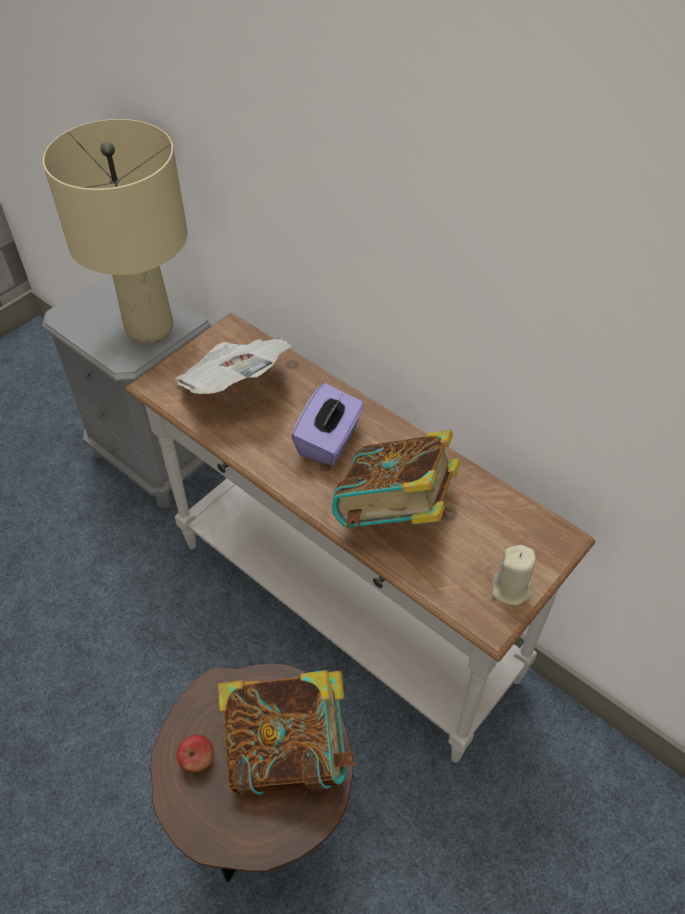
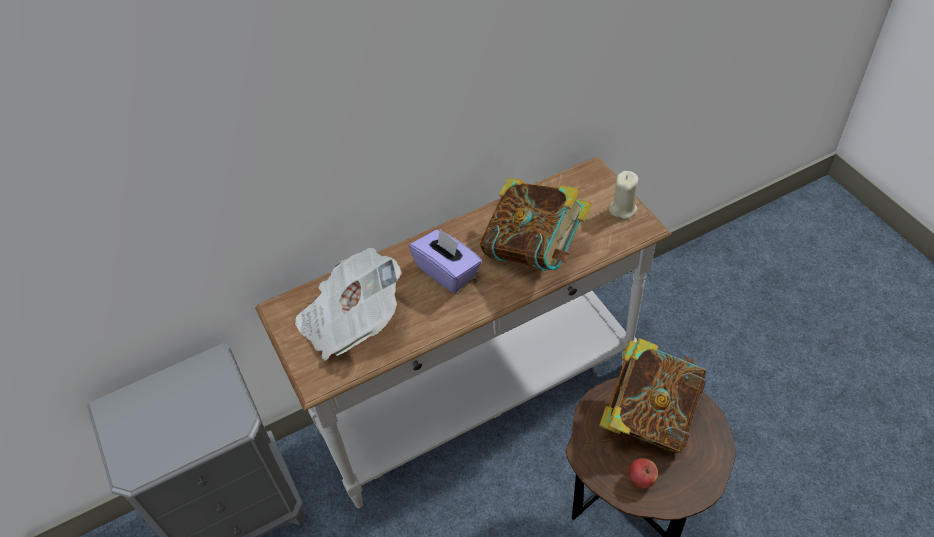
camera: 65 degrees left, 0 degrees up
beige table lamp [43,119,188,345] -> none

